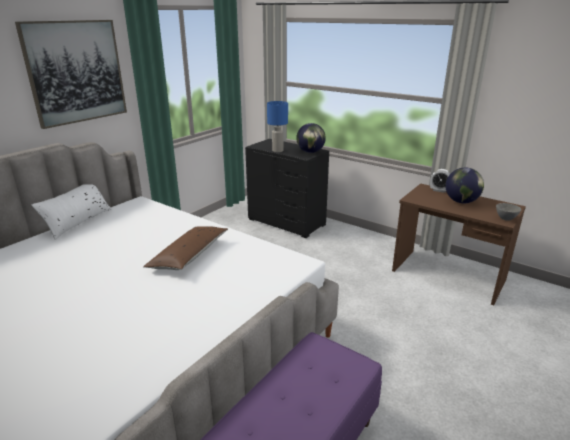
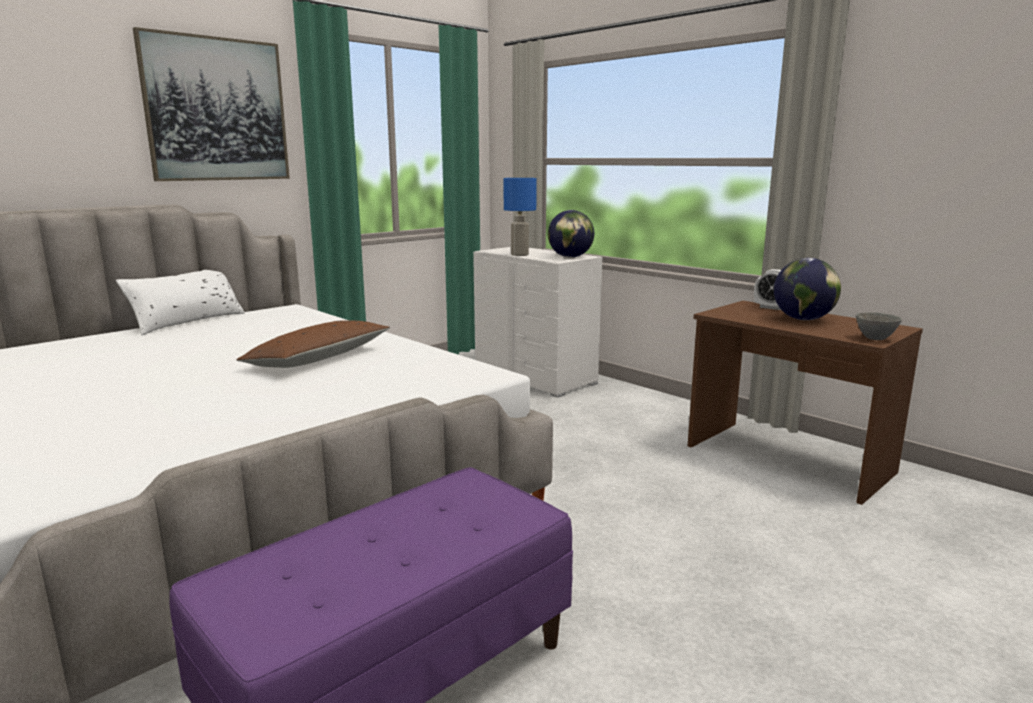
camera: 10 degrees right, 10 degrees down
black dresser [245,139,329,238] -> white dresser [473,247,602,398]

